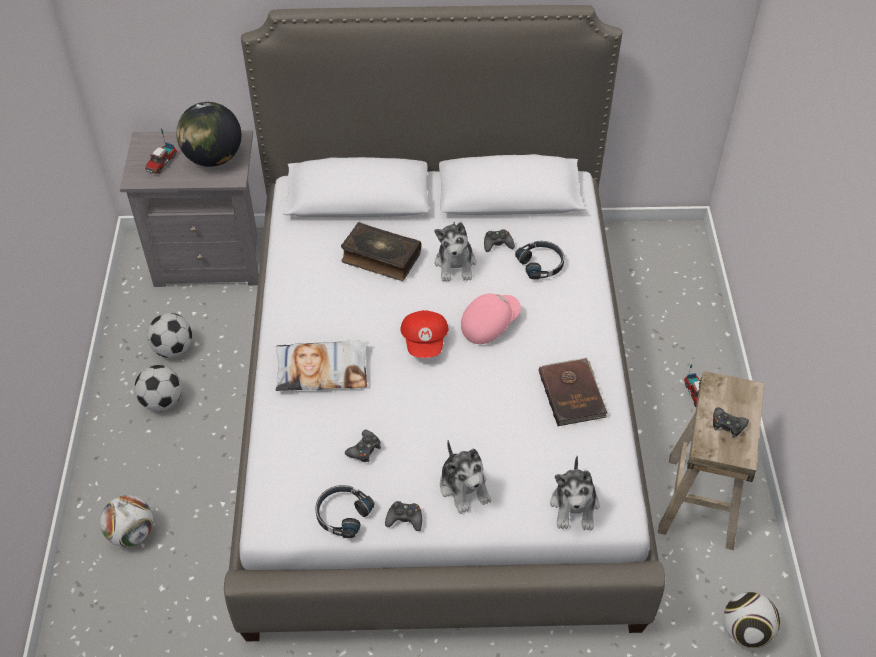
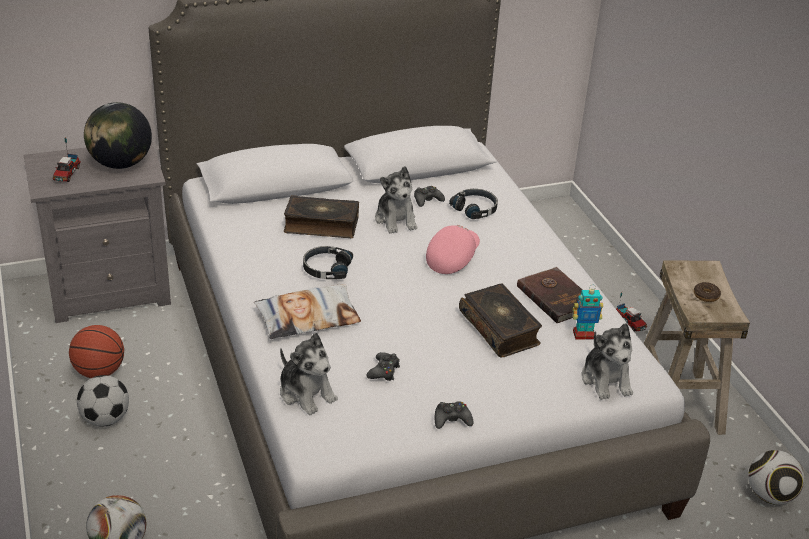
camera: 20 degrees left, 15 degrees down
football [147,313,192,358] -> basketball [69,325,124,378]
black headphones [315,485,374,538] -> black headphones moved to [303,246,353,279]
red cap [400,310,448,358] -> none
plush toy [440,440,491,514] -> plush toy moved to [280,333,338,415]
black game controller [713,407,749,438] -> donut [694,282,721,302]
none -> book [459,283,542,357]
none -> toy robot [573,285,603,340]

